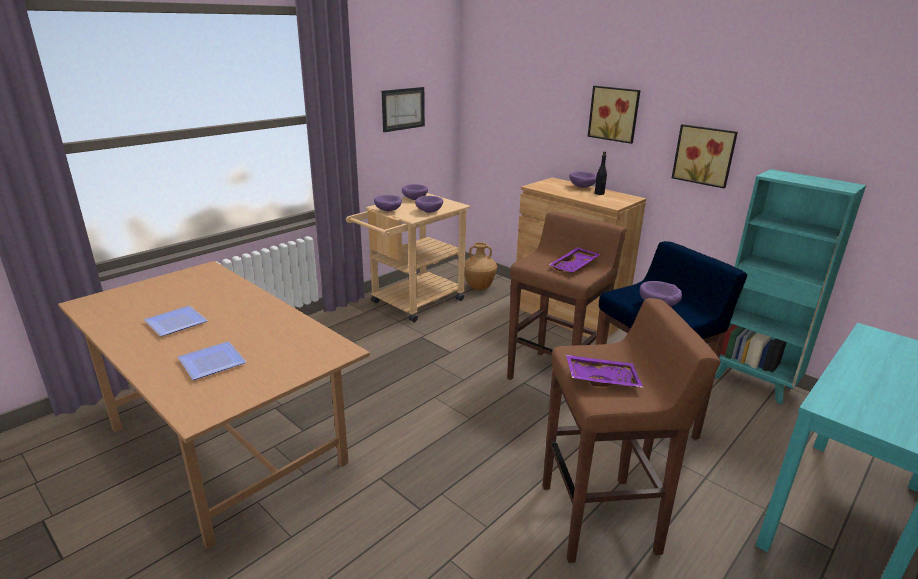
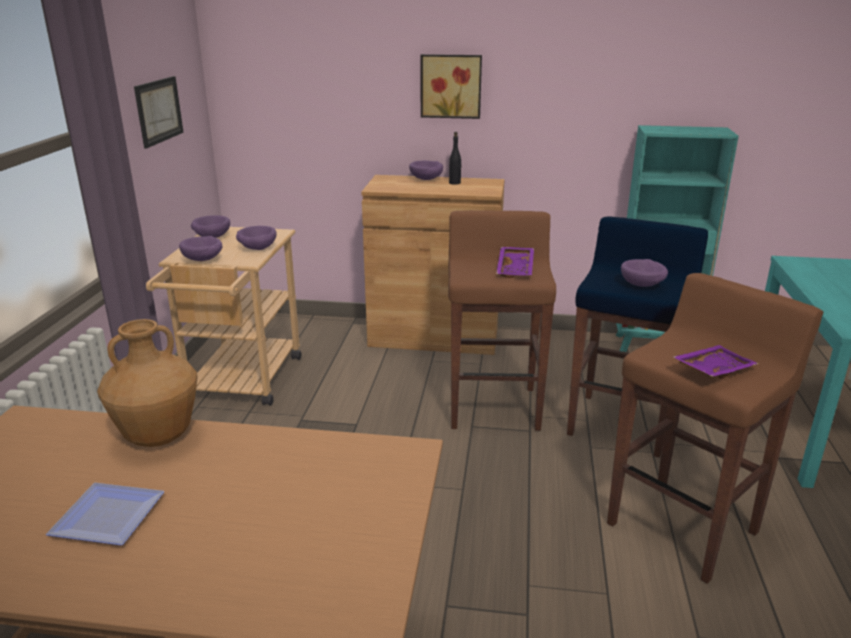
camera: 35 degrees left, 0 degrees up
plate [178,341,246,380] -> none
brown vase [465,242,497,290] -> brown vase moved to [97,319,198,447]
picture [672,124,738,188] -> none

